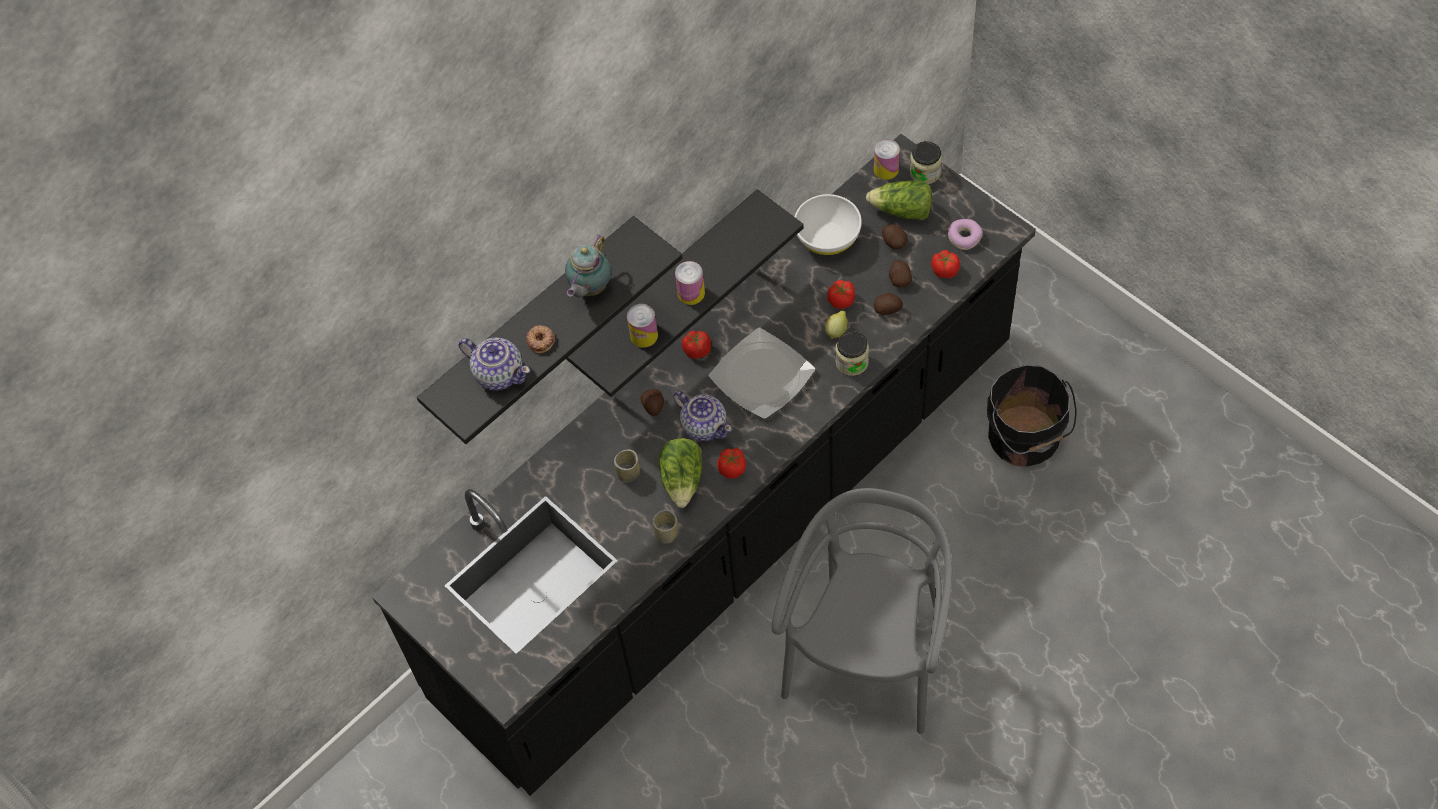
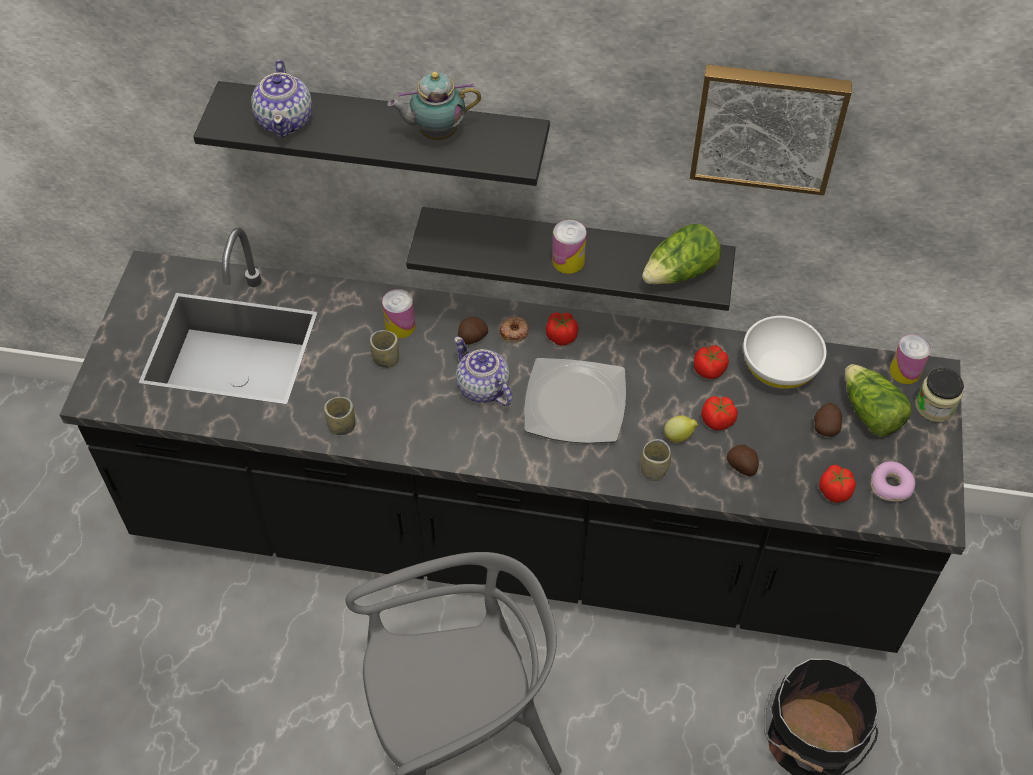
camera: 50 degrees right, 5 degrees down
donut [526,325,555,353] -> donut moved to [500,317,529,342]
can [627,304,658,348] -> can moved to [382,289,415,338]
lettuce [659,438,702,508] -> lettuce moved to [642,224,721,284]
teapot [673,391,732,441] -> teapot turned 135 degrees clockwise [454,337,512,406]
tomato [717,448,746,479] -> tomato moved to [694,345,729,379]
jar [835,331,869,376] -> cup [640,439,671,481]
potato [889,260,912,287] -> none
none -> picture [690,65,852,196]

